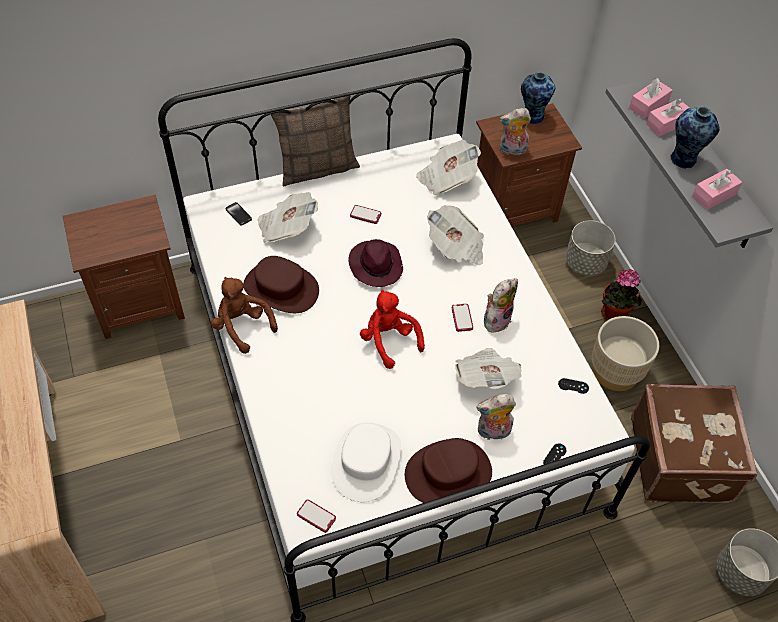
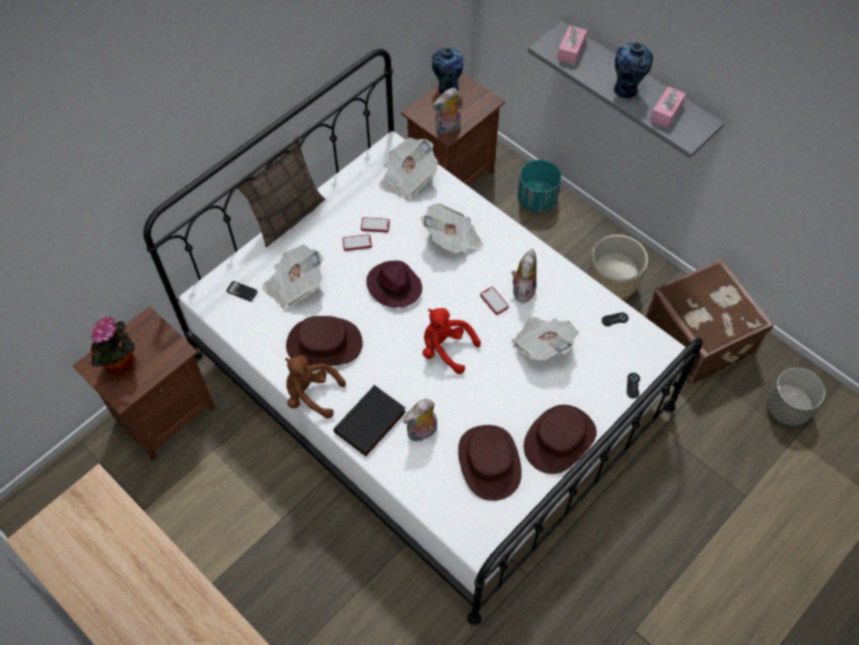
camera: 25 degrees left, 5 degrees up
phone [297,499,336,533] -> phone moved to [361,217,390,232]
white hat [331,423,401,502] -> brown hat [458,425,522,501]
plush toy [476,394,516,440] -> plush toy moved to [403,399,437,442]
grey planter [566,220,616,276] -> turquoise planter [518,160,561,212]
potted plant [601,269,642,320] -> potted plant moved to [90,317,136,377]
pink tissue box [646,98,689,136] -> none
none -> black book [333,385,406,456]

